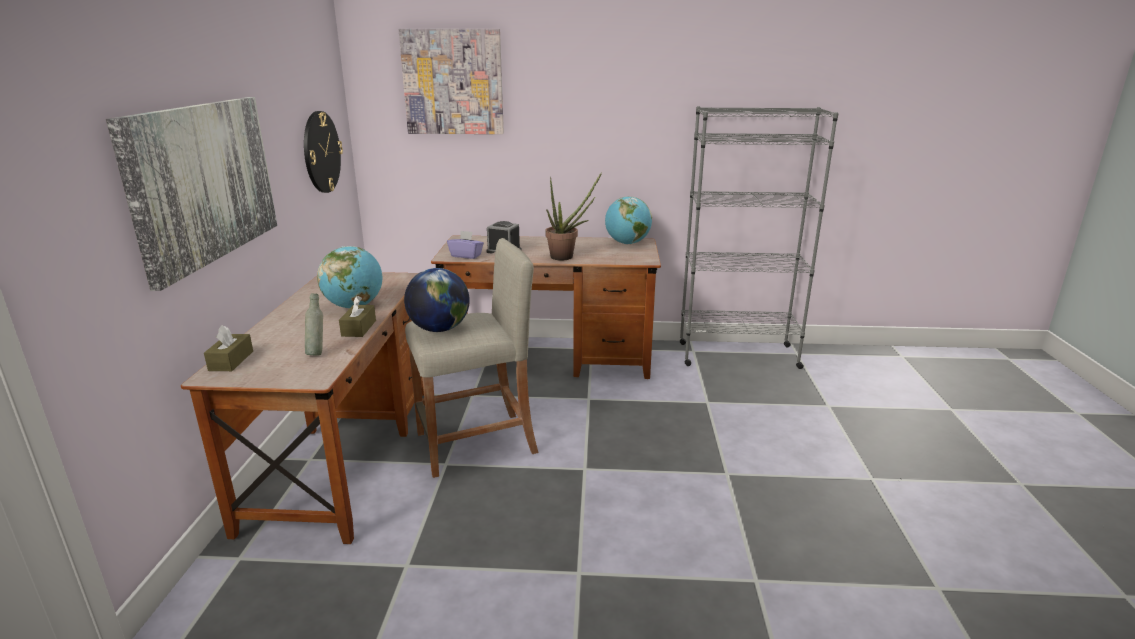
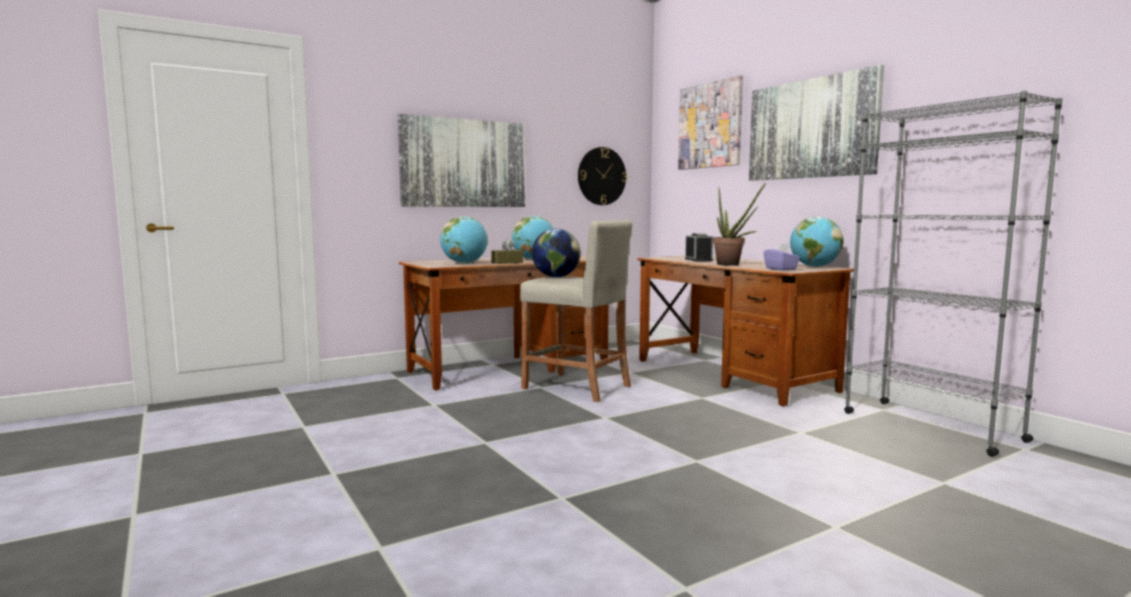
camera: 55 degrees right, 15 degrees down
brown tissue box [204,325,253,371] -> none
grey bottle [305,293,323,355] -> globe [440,216,487,264]
purple tissue box [447,231,484,259] -> purple tissue box moved to [764,243,800,270]
none -> picture [749,65,884,181]

